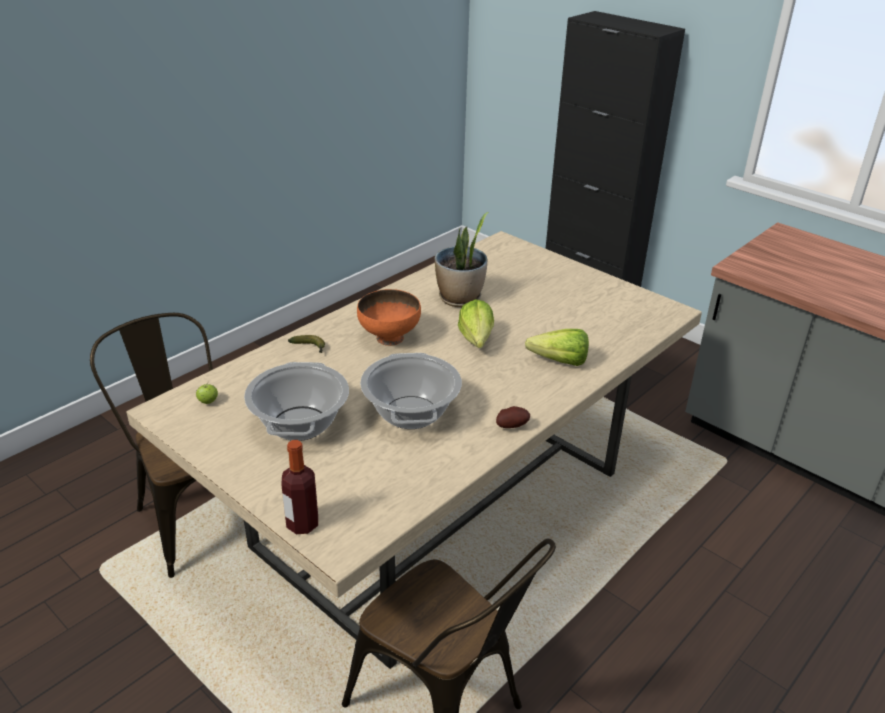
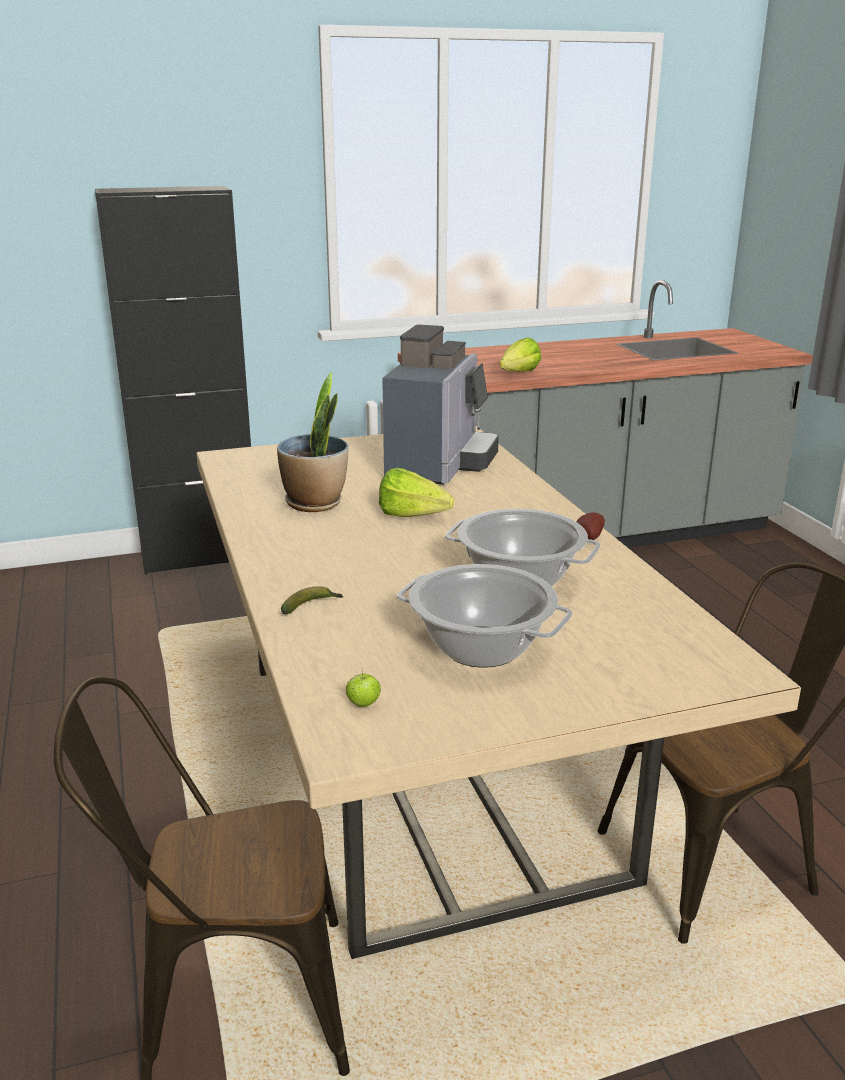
camera: 60 degrees left, 10 degrees down
bottle [281,440,318,534] -> none
orange bowl [357,289,421,346] -> none
lettuce [525,329,589,366] -> lettuce moved to [500,337,541,372]
none -> coffee machine [382,325,499,485]

